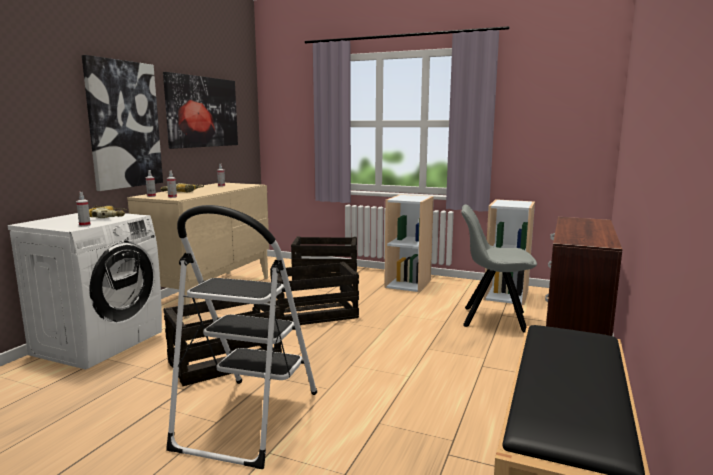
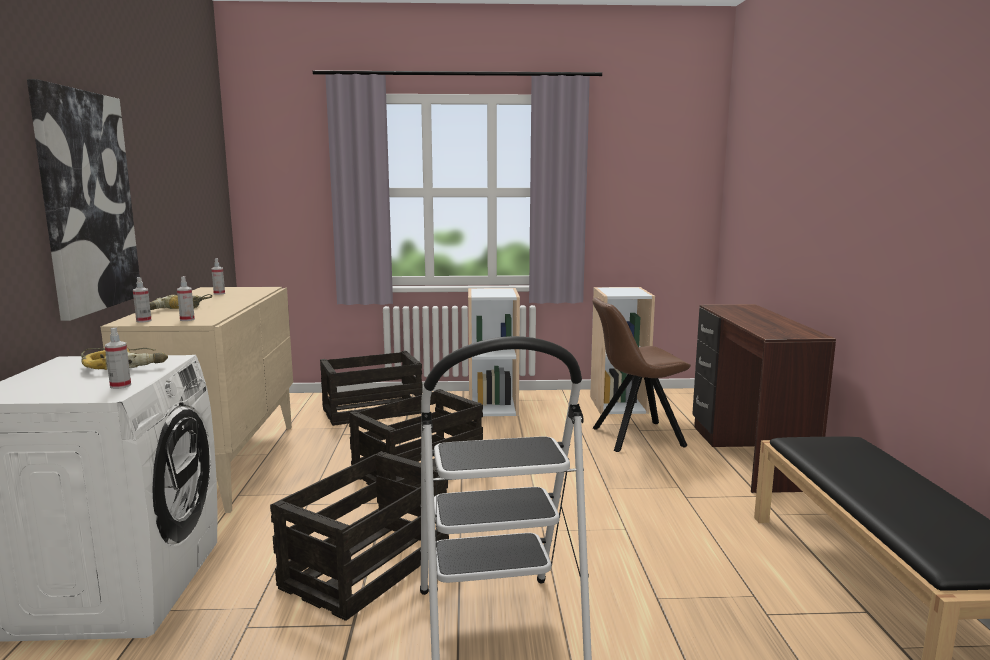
camera: 25 degrees left, 0 degrees up
picture [163,72,238,149] -> none
grey chair [461,204,537,333] -> brown chair [592,298,691,452]

